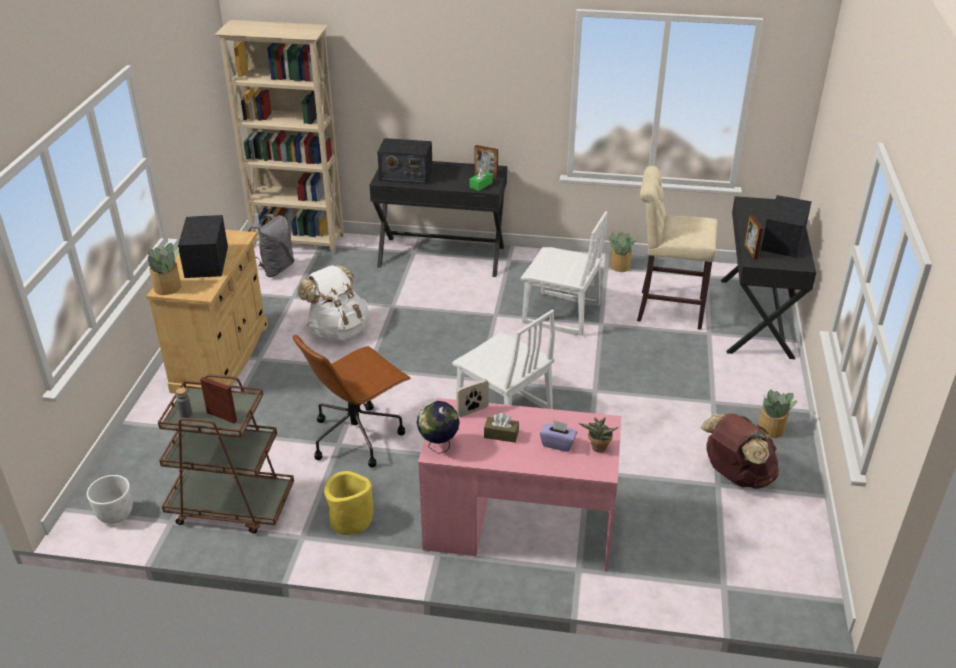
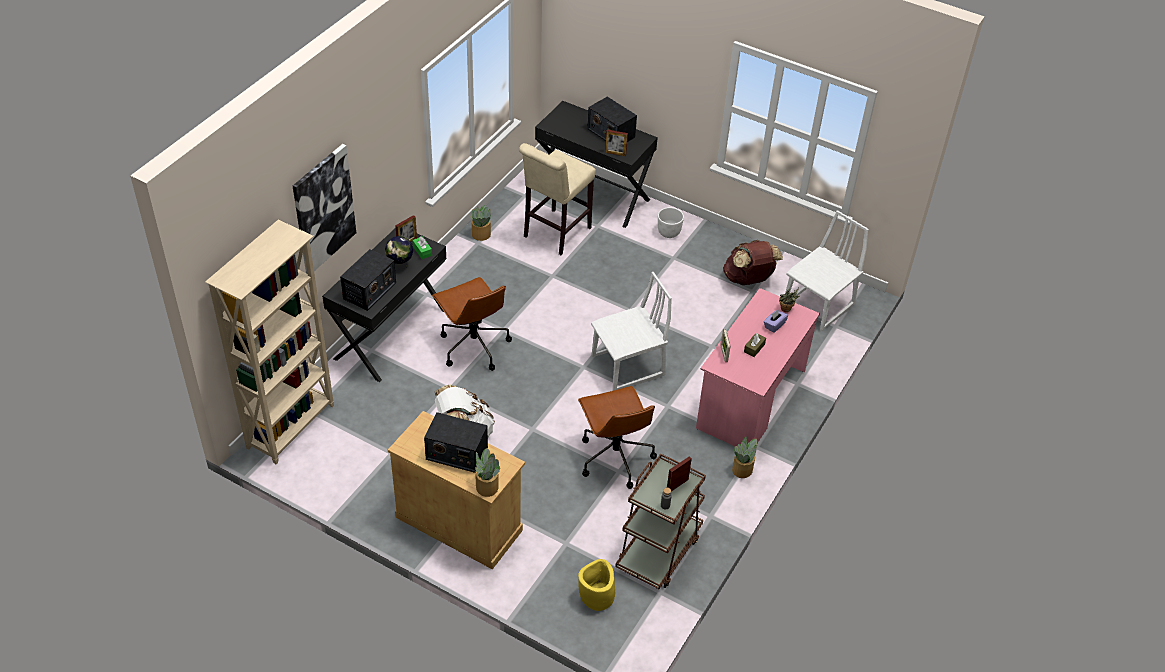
camera: 70 degrees left, 10 degrees up
white planter [87,475,133,524] -> white planter moved to [658,207,684,238]
grey backpack [248,214,294,277] -> none
yellow planter [324,471,373,535] -> yellow planter moved to [578,559,615,611]
globe [417,401,460,454] -> globe moved to [385,236,413,270]
white chair [521,211,608,335] -> white chair moved to [785,210,869,331]
potted plant [758,389,797,438] -> potted plant moved to [732,436,757,478]
none -> picture [293,144,356,274]
none -> brown office chair [432,277,512,371]

